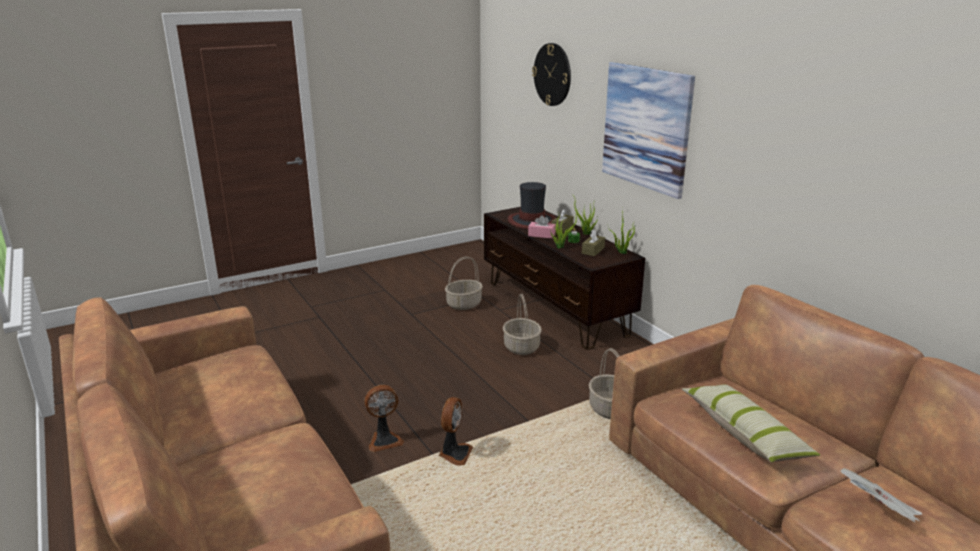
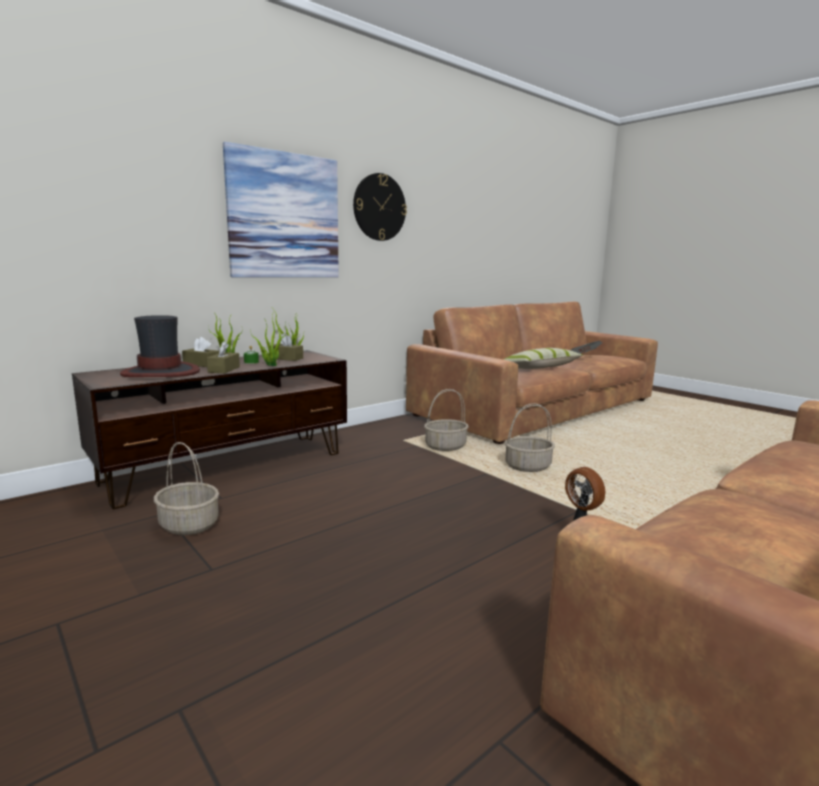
camera: 100 degrees left, 10 degrees down
fan [439,397,473,466] -> none
basket [503,294,542,355] -> basket moved to [505,403,555,472]
pink tissue box [528,215,556,239] -> brown tissue box [207,341,240,373]
wall clock [532,43,571,106] -> wall clock moved to [353,173,407,241]

